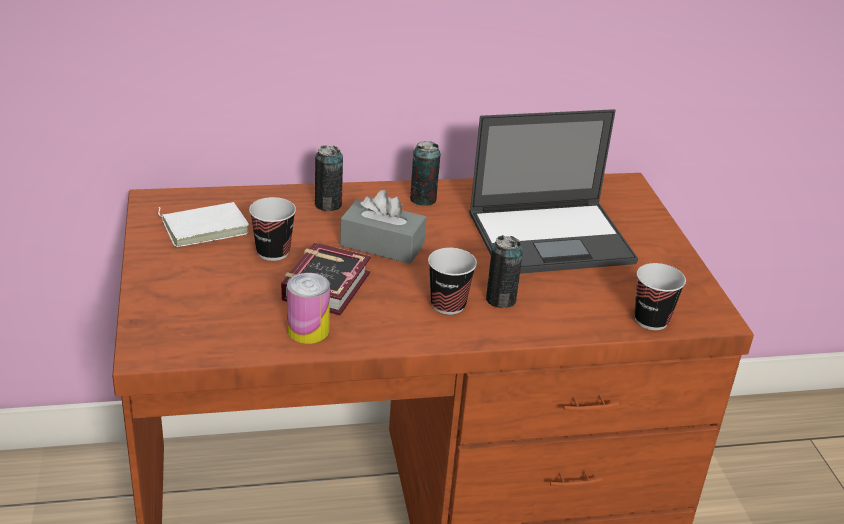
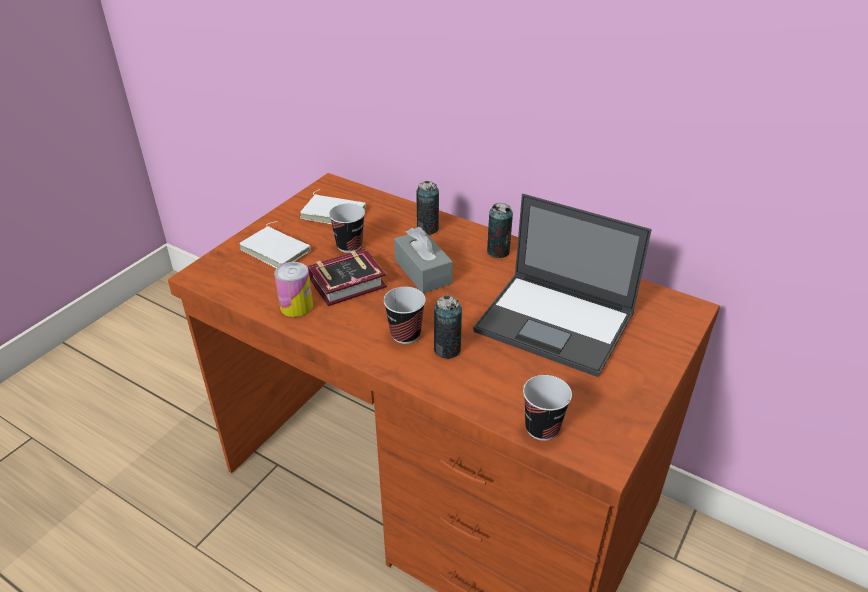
camera: 45 degrees right, 5 degrees up
none -> white book [239,221,311,268]

